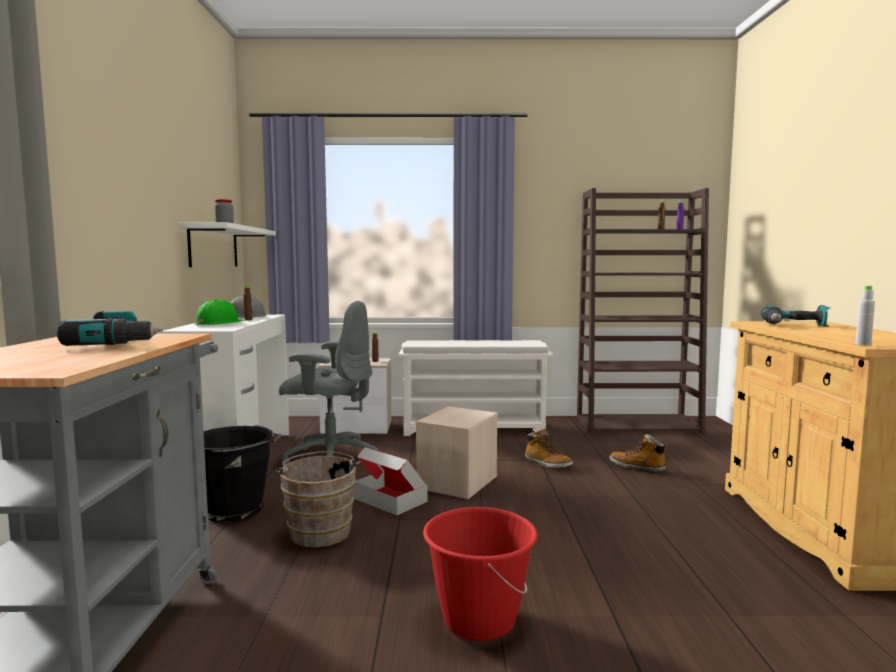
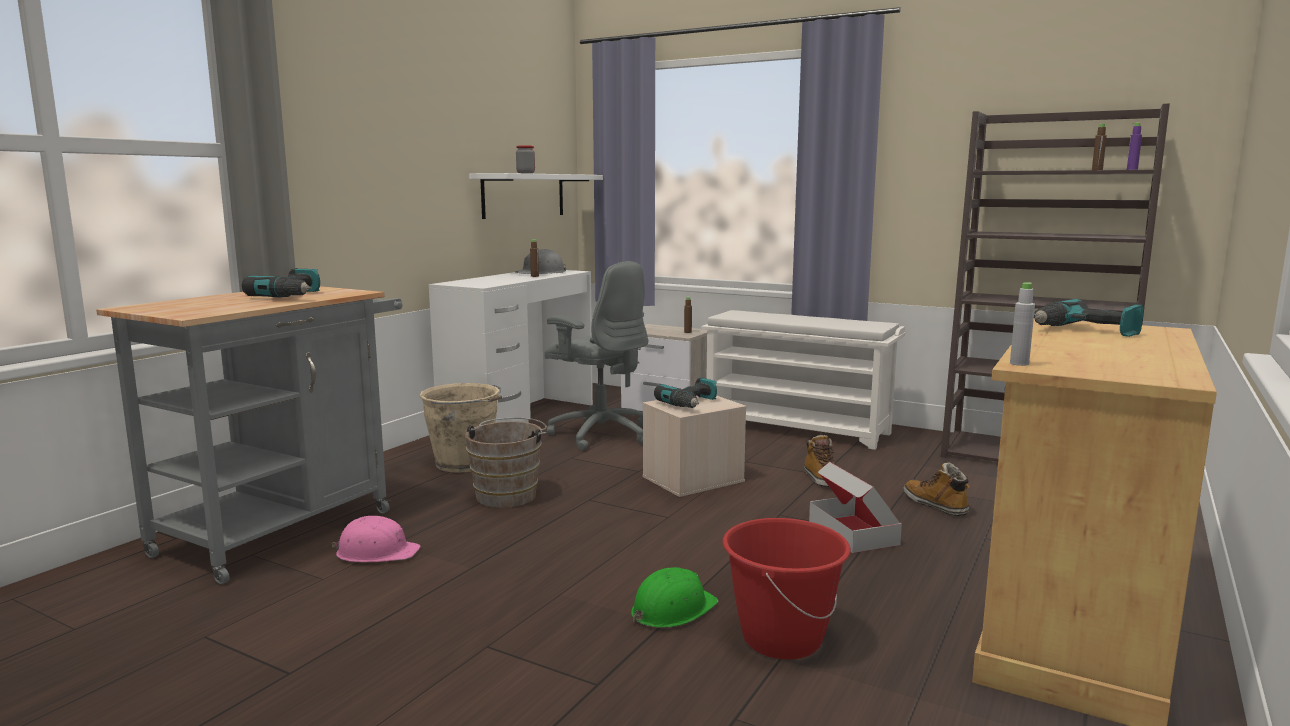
camera: 30 degrees right, 5 degrees up
green hard hat [195,299,245,326] -> green hard hat moved to [631,567,718,628]
black bucket [204,425,282,522] -> beige bucket [419,383,502,473]
cardboard box [354,447,427,516] -> cardboard box moved to [809,462,902,553]
red bucket [423,507,538,641] -> red bucket moved to [723,518,851,660]
none -> pink hard hat [325,516,420,562]
none -> power drill [654,377,717,408]

